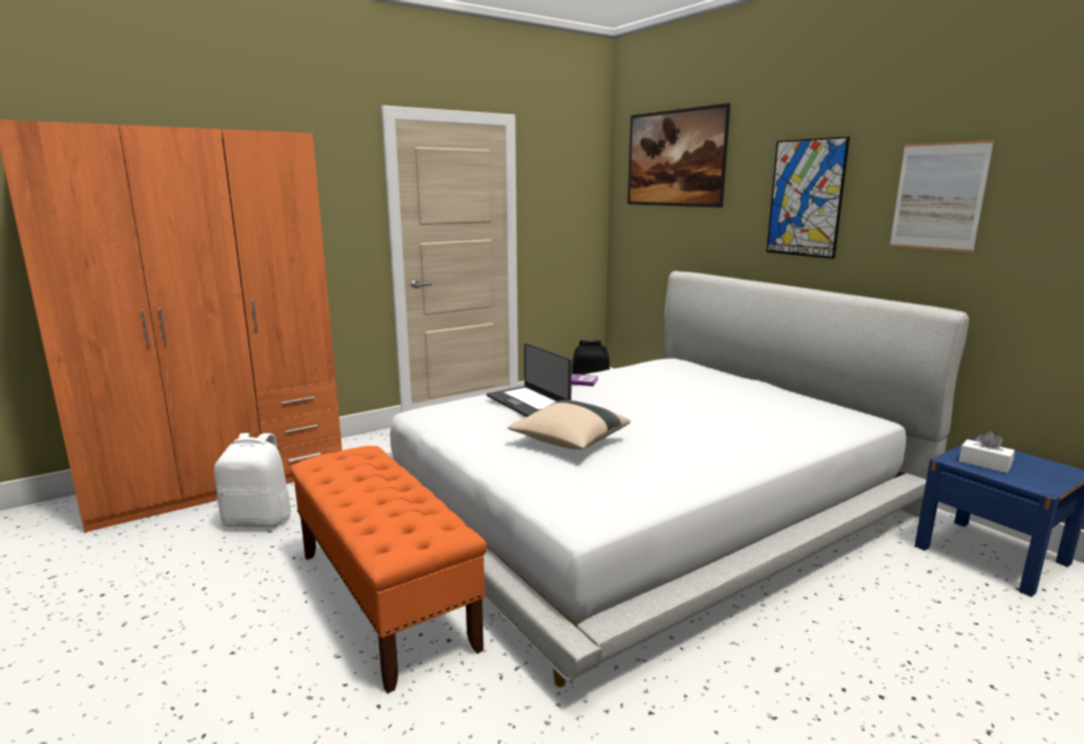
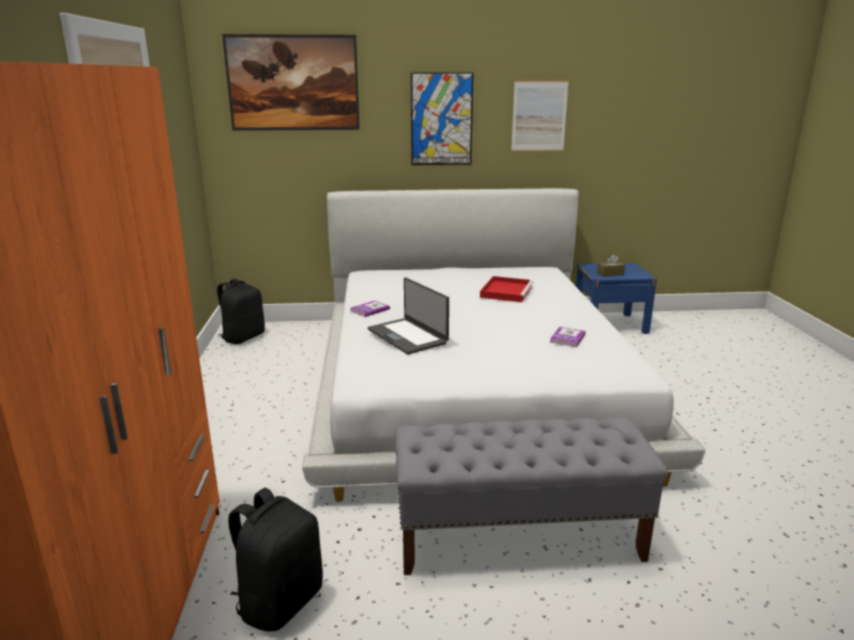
camera: 60 degrees left, 5 degrees up
white backpack [214,433,291,527] -> black backpack [228,488,323,632]
orange bench [290,446,487,694] -> grey bench [395,418,668,575]
laptop [487,343,572,417] -> laptop turned 60 degrees clockwise [367,277,449,354]
beige pillow [507,400,630,450] -> none
white tissue box [959,431,1015,473] -> brown tissue box [597,254,625,277]
none -> red tray [480,276,533,303]
none -> book [550,327,586,347]

